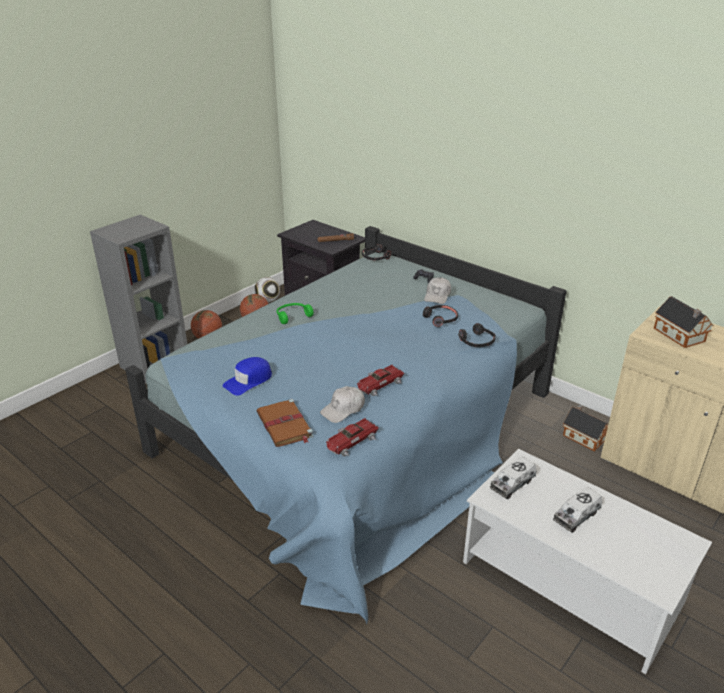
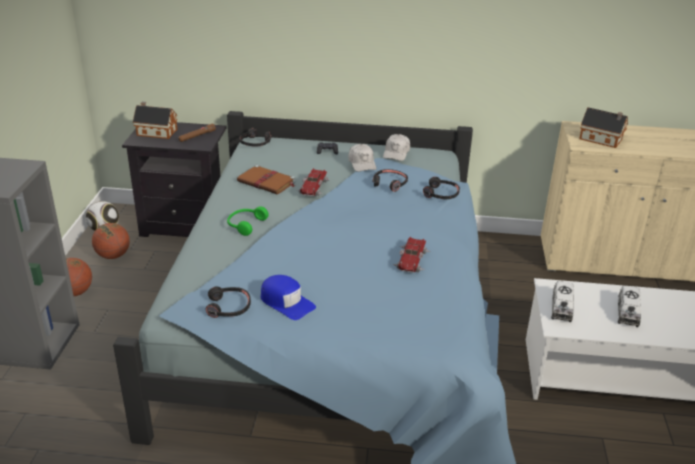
camera: 35 degrees left, 0 degrees up
blue cap [222,357,272,396] -> blue cap turned 60 degrees counterclockwise [261,275,316,320]
brown book [257,399,314,447] -> brown book moved to [237,165,295,194]
white cap [320,386,365,423] -> white cap moved to [383,134,410,161]
toy car [326,418,379,456] -> toy car moved to [297,168,330,196]
toy house [563,405,608,451] -> toy house moved to [133,102,178,139]
none -> black headphones [206,286,251,318]

